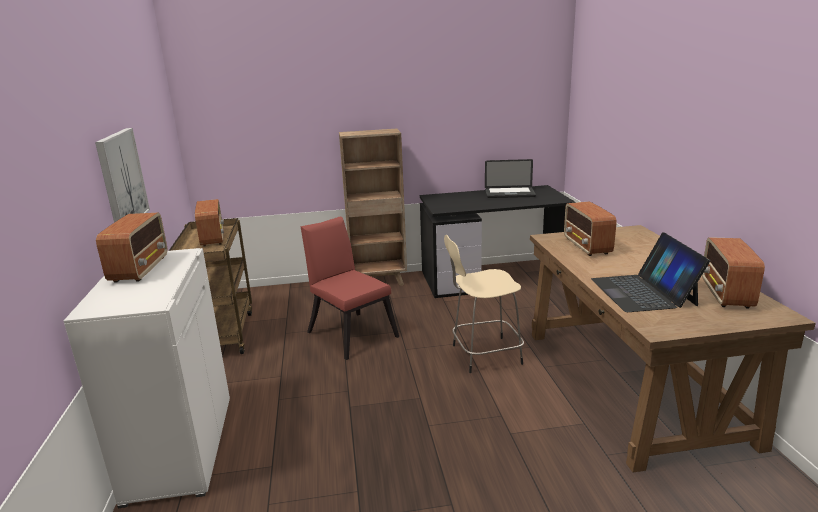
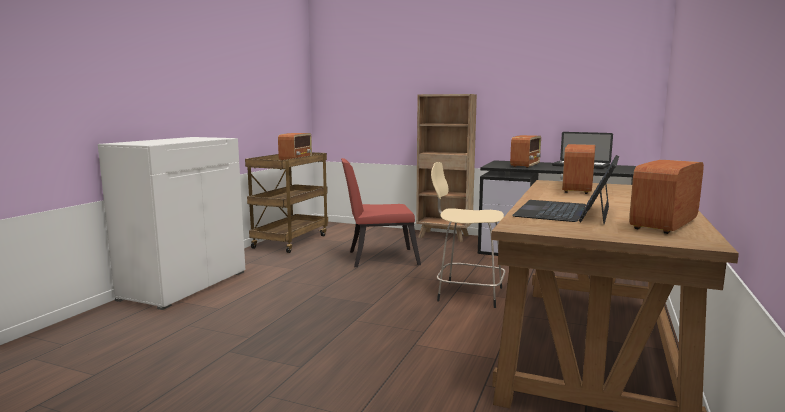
camera: 30 degrees right, 10 degrees down
picture [95,128,150,222] -> none
radio [96,213,168,283] -> radio moved to [510,135,541,168]
red chair [301,216,399,360] -> red chair turned 90 degrees counterclockwise [341,158,421,267]

